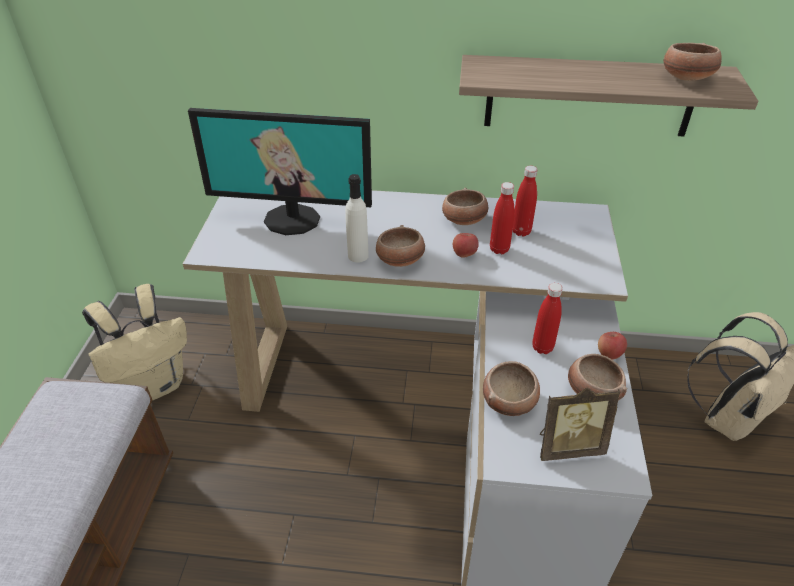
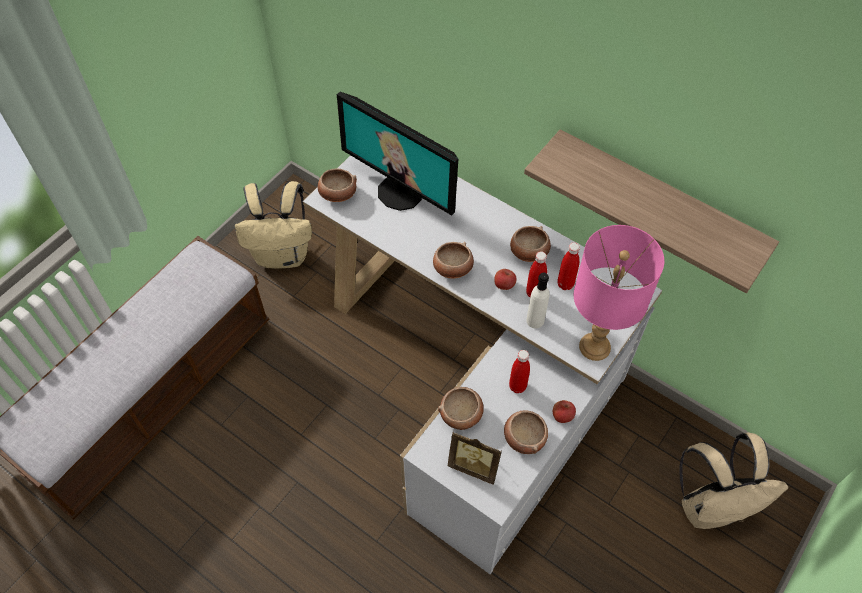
camera: 30 degrees right, 15 degrees up
white bottle [345,174,369,263] -> white bottle moved to [526,272,550,328]
bowl [663,43,722,81] -> bowl moved to [318,169,357,202]
none -> pink table lamp [574,225,664,361]

